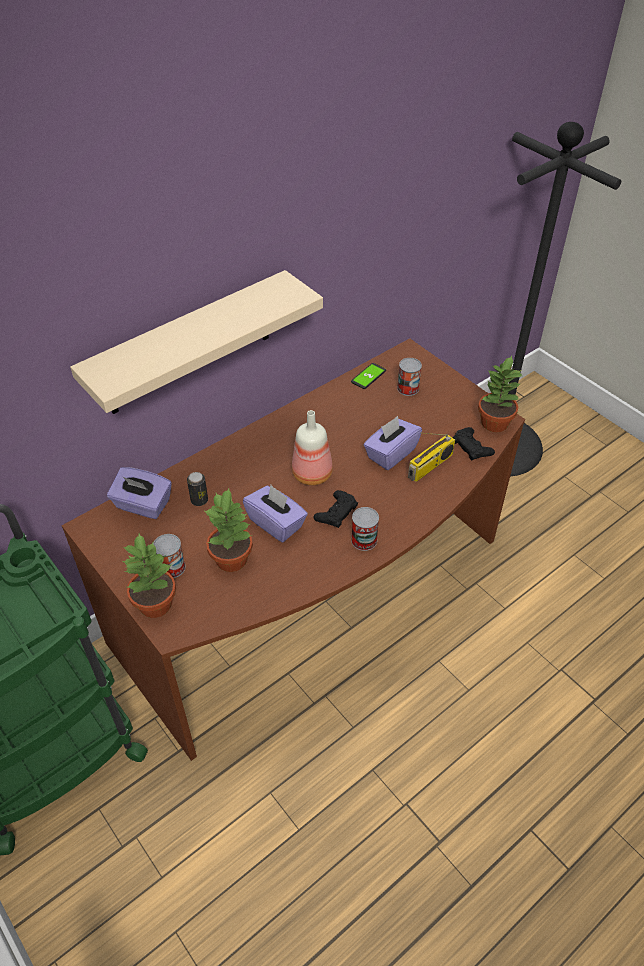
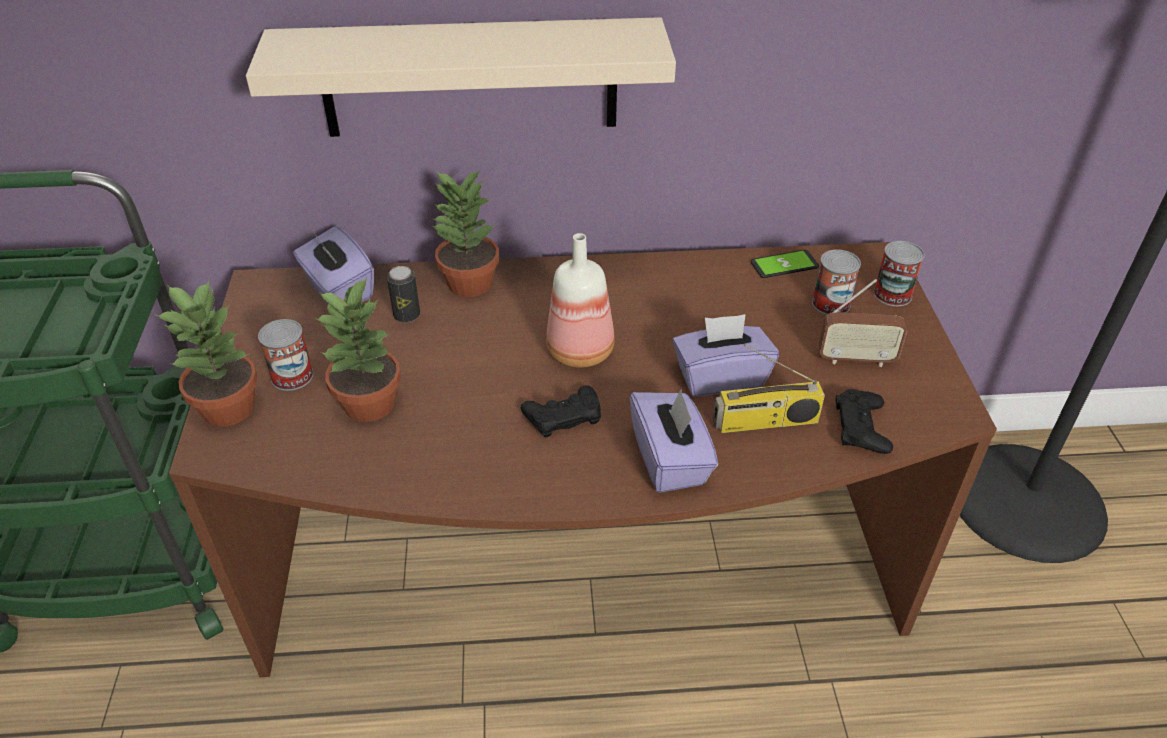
camera: 35 degrees right, 5 degrees down
purple tissue box [243,485,308,542] -> purple tissue box moved to [629,389,718,493]
can [351,507,379,551] -> can moved to [874,241,925,306]
potted plant [478,356,522,432] -> potted plant moved to [430,170,499,297]
none -> radio [819,279,907,367]

